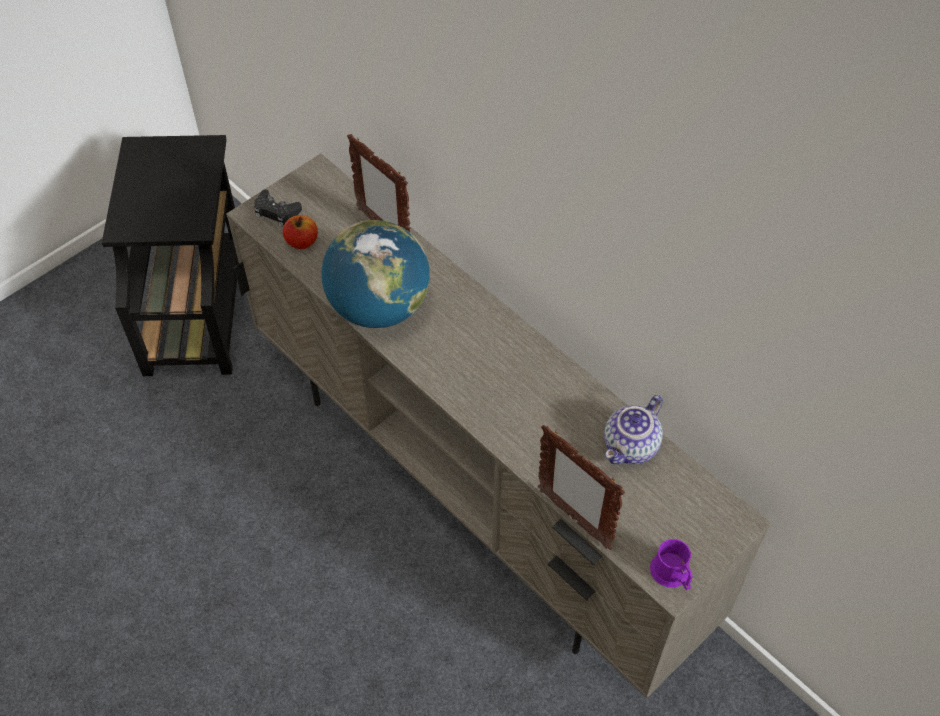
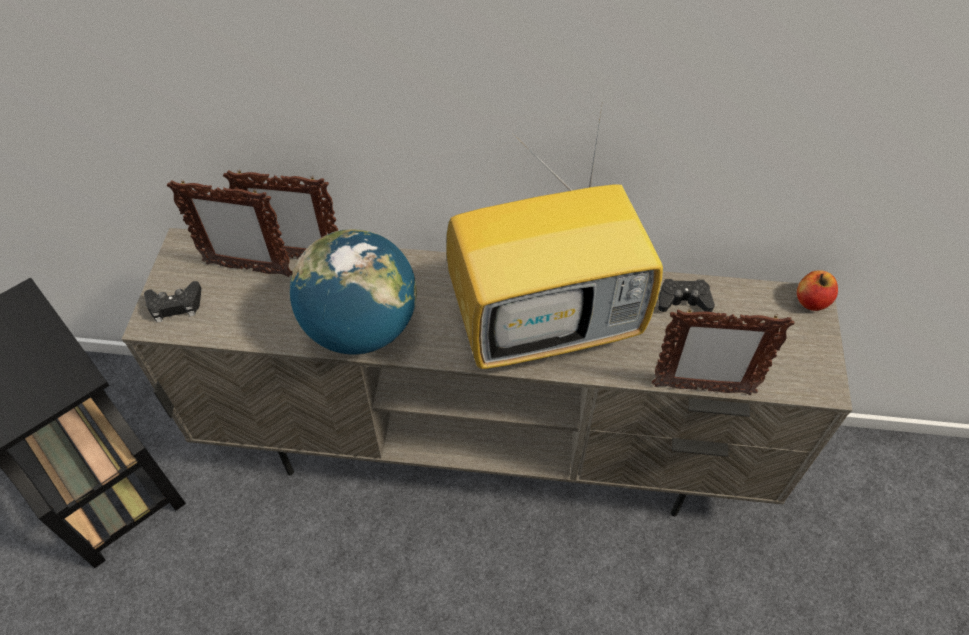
camera: 40 degrees left, 0 degrees up
apple [283,215,318,249] -> apple moved to [797,270,838,311]
teapot [604,395,663,464] -> black game controller [658,279,715,312]
purple mug [650,539,693,590] -> none
none -> picture frame [167,180,293,277]
none -> television [446,101,663,369]

